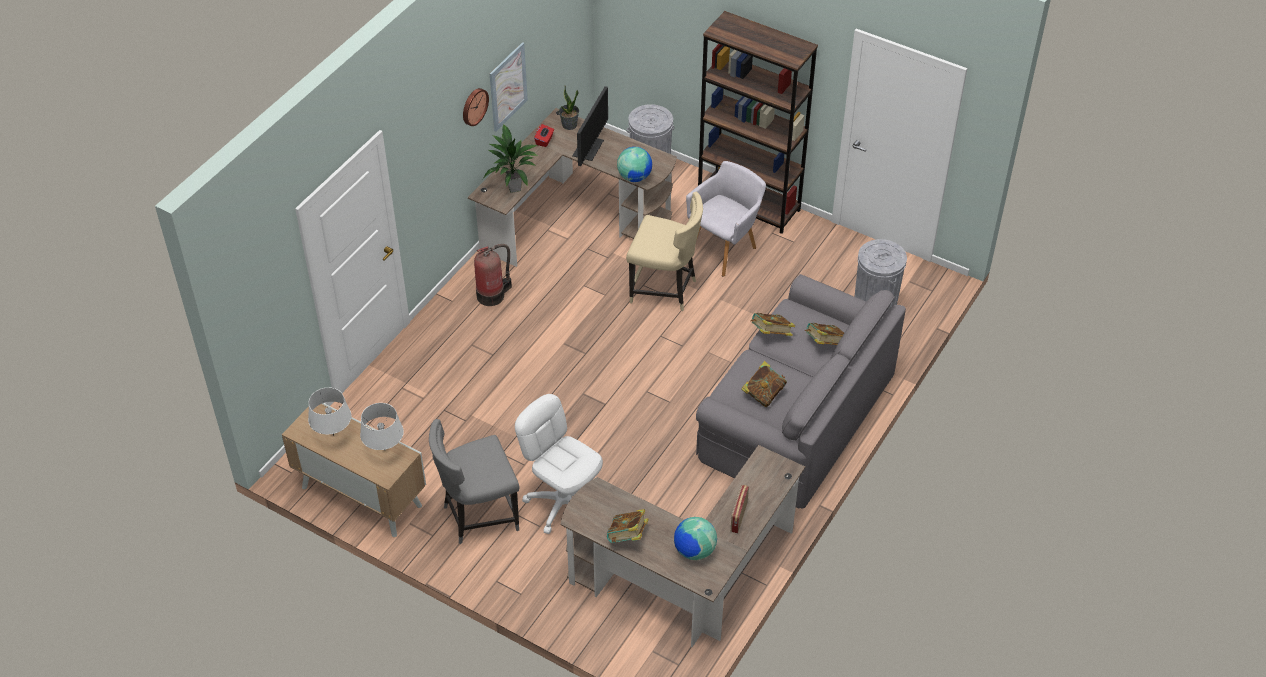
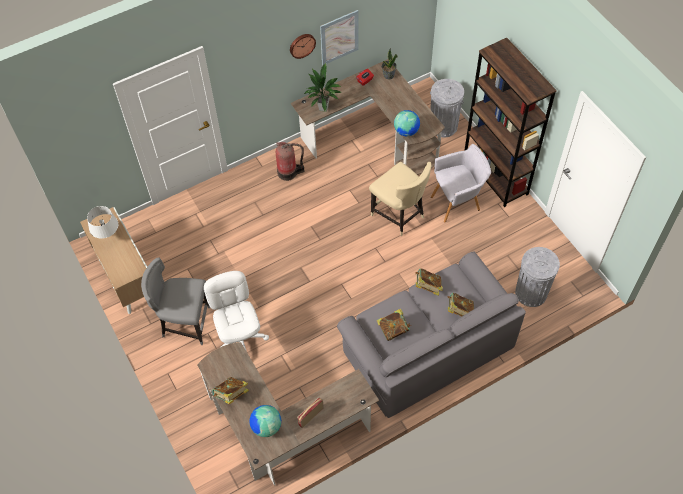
camera: 30 degrees right, 10 degrees up
white table lamp [360,403,404,450] -> none
monitor [572,86,608,166] -> none

